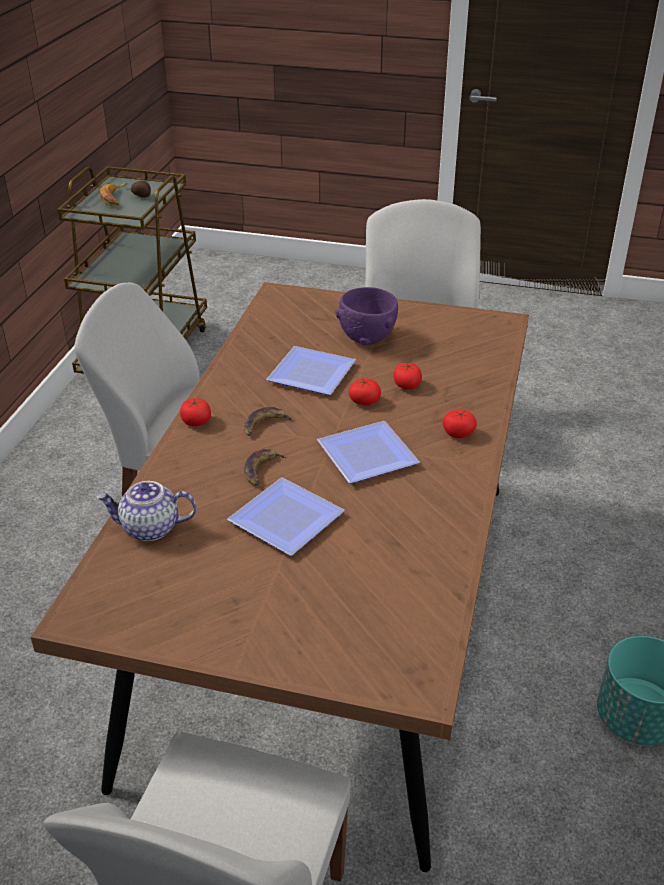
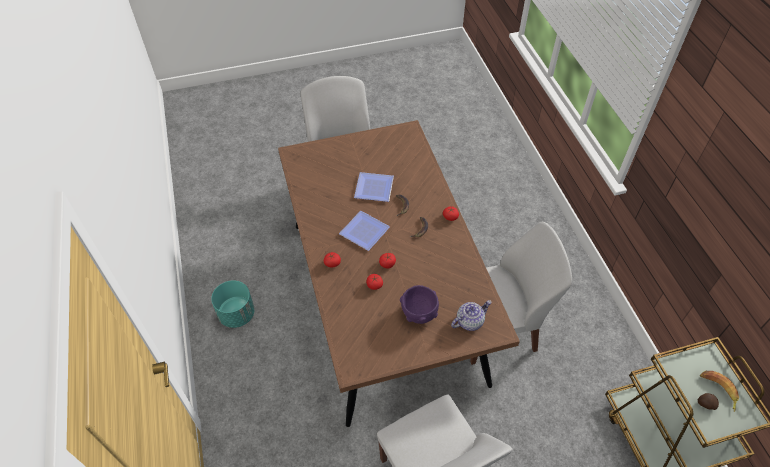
camera: 150 degrees right, 15 degrees up
teapot [96,481,197,541] -> teapot moved to [451,300,492,331]
plate [266,346,356,395] -> none

